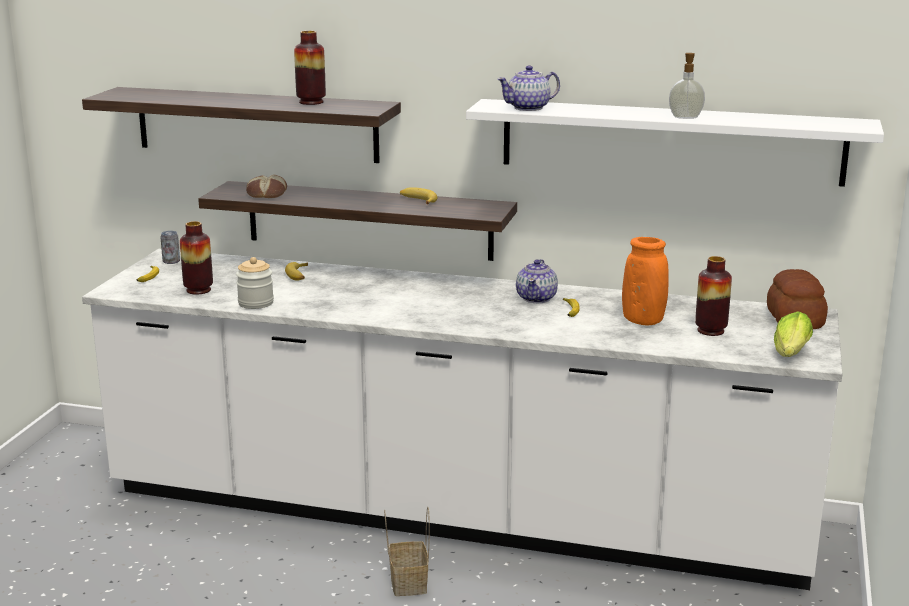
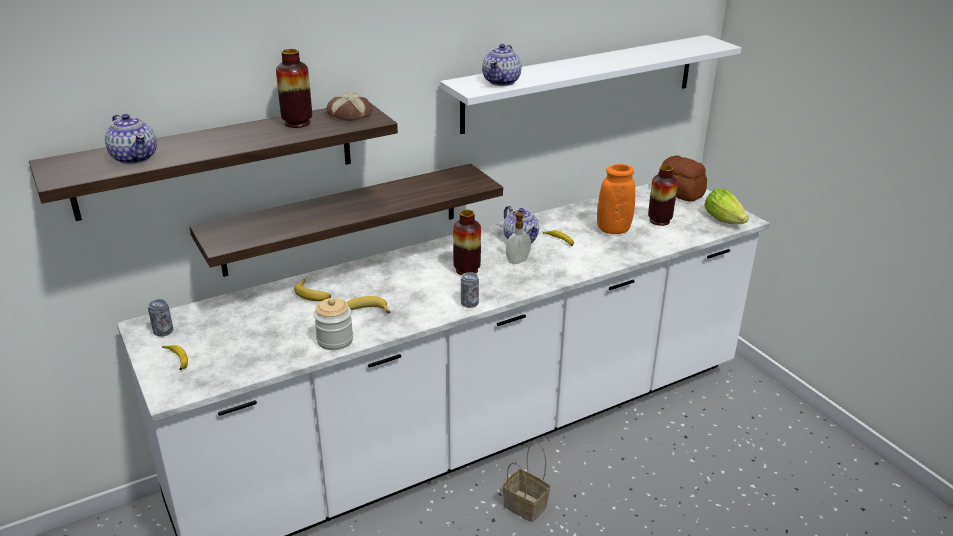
camera: 45 degrees left, 10 degrees up
vase [180,221,213,294] -> vase moved to [453,210,481,275]
bread [246,175,287,198] -> bread moved to [327,93,372,121]
banana [400,187,437,204] -> banana moved to [347,296,390,314]
soap dispenser [669,53,705,119] -> soap dispenser moved to [506,212,531,264]
none -> teapot [105,114,157,164]
none -> can [461,272,479,308]

